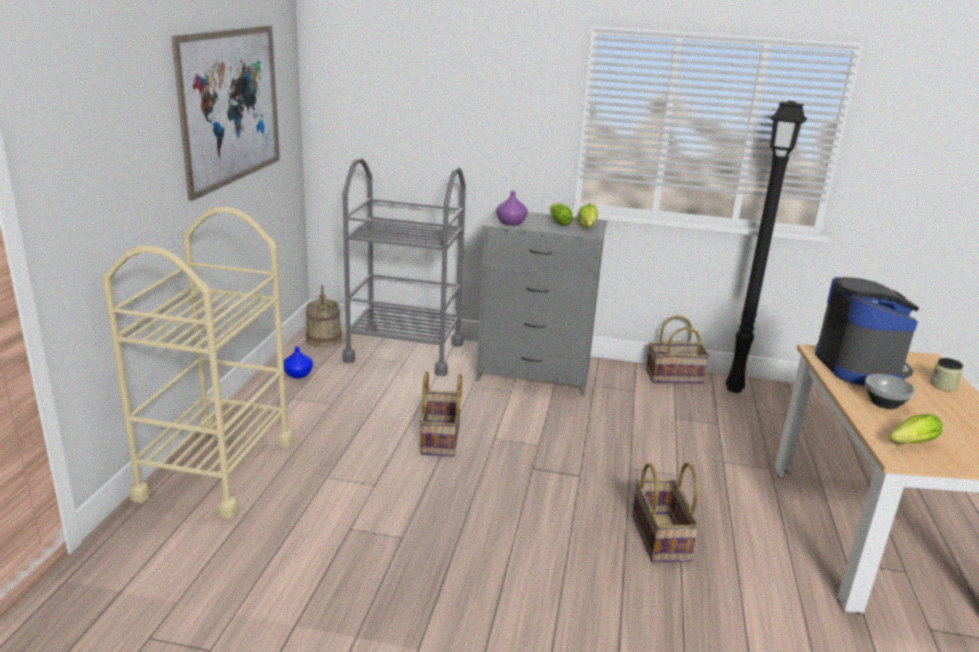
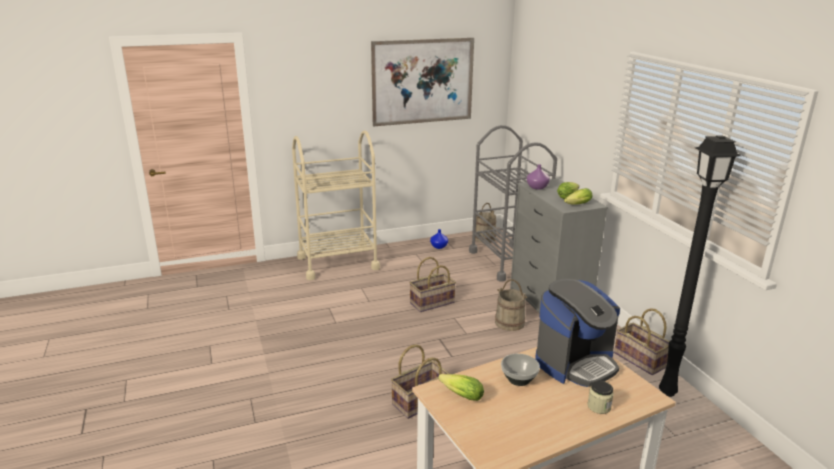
camera: 60 degrees right, 0 degrees up
none -> beige bucket [495,279,527,331]

